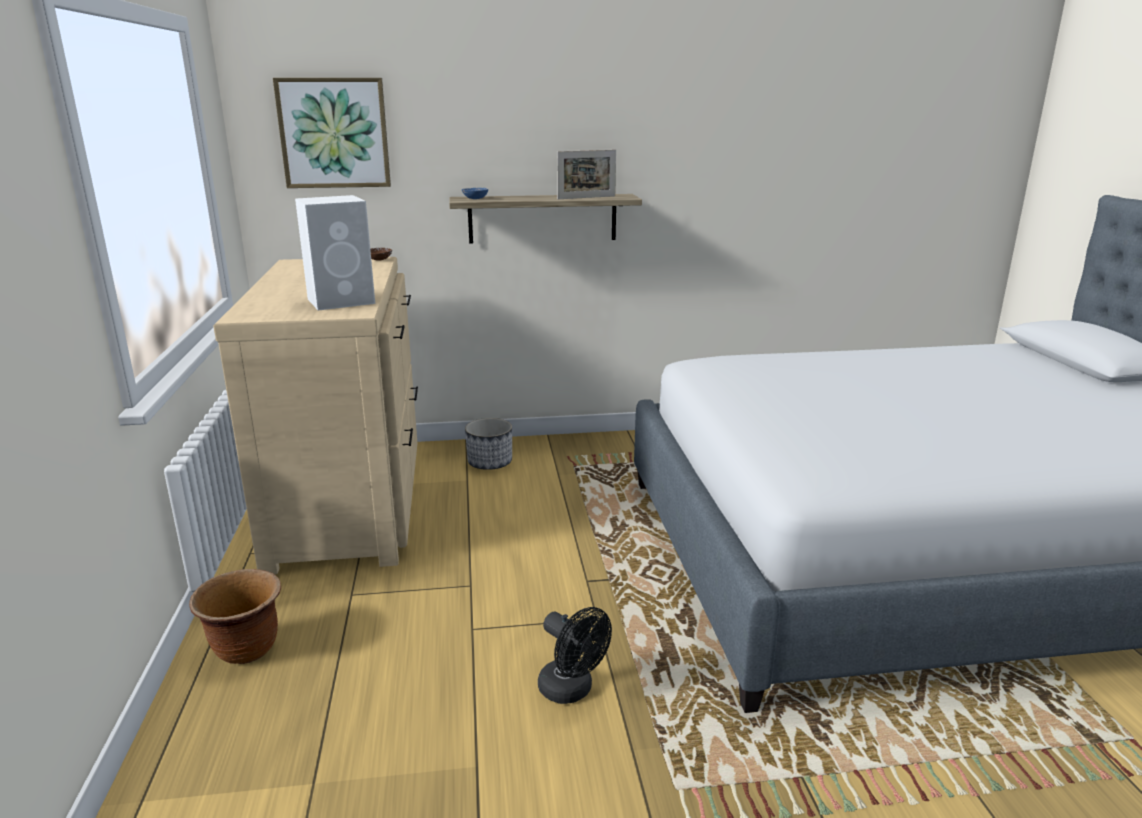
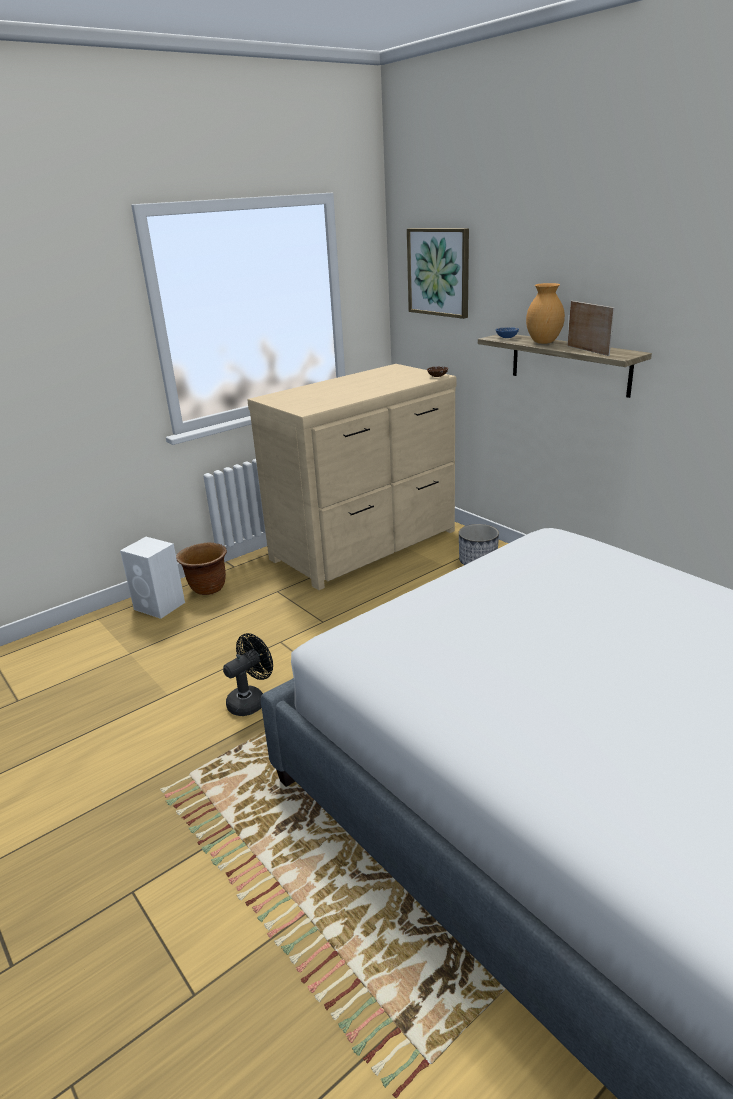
camera: 60 degrees right, 5 degrees up
white speaker [295,195,375,310] -> white speaker moved to [120,537,185,619]
black fan [538,607,612,704] -> black fan turned 150 degrees counterclockwise [223,633,273,716]
picture frame [557,149,616,199] -> picture frame turned 150 degrees counterclockwise [567,301,614,356]
none -> brown vase [526,283,565,344]

